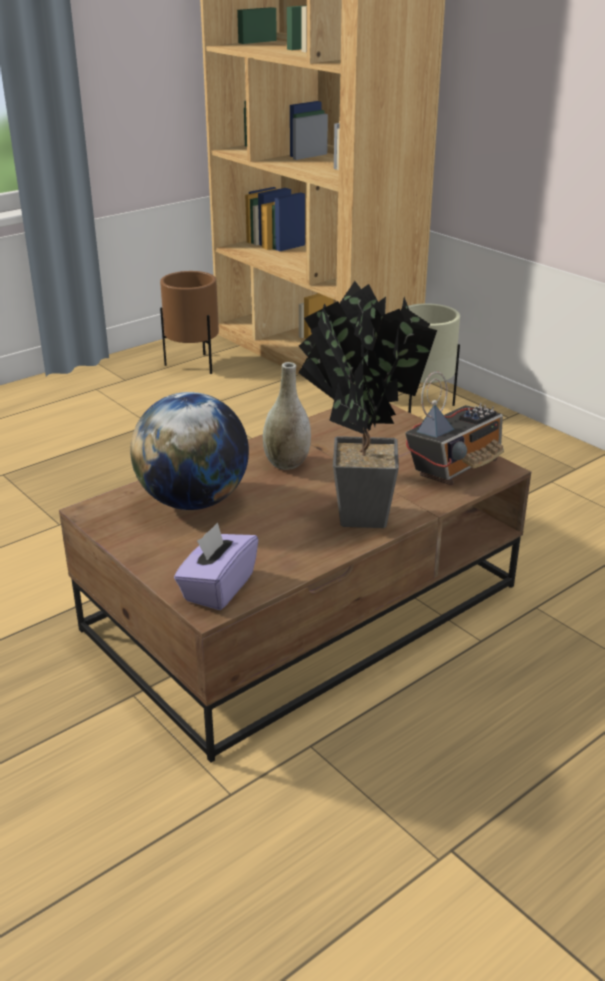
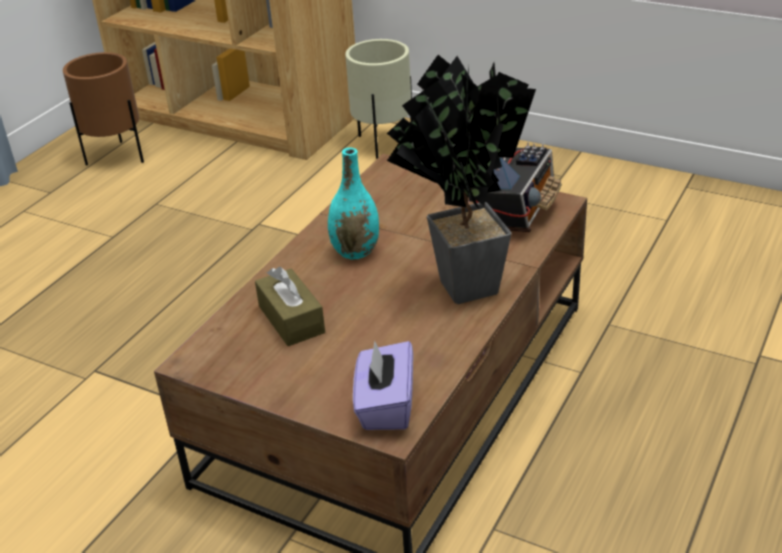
camera: 20 degrees left, 5 degrees up
globe [130,392,249,510] -> brown tissue box [255,267,325,346]
grey vase [263,362,311,470] -> turquoise vase [328,148,379,260]

